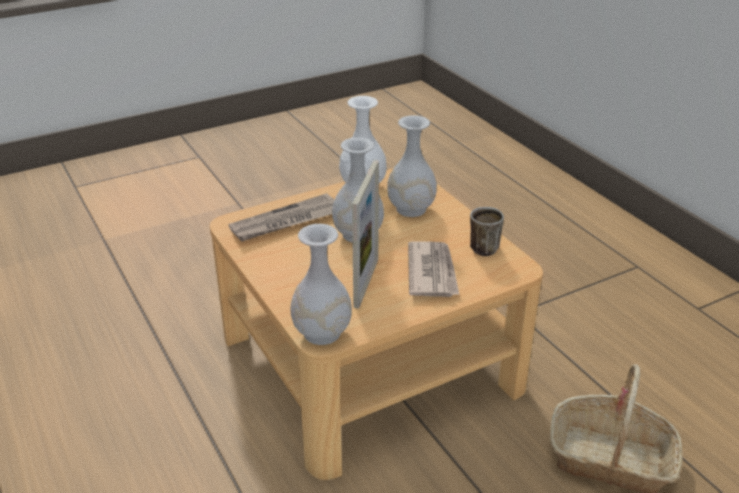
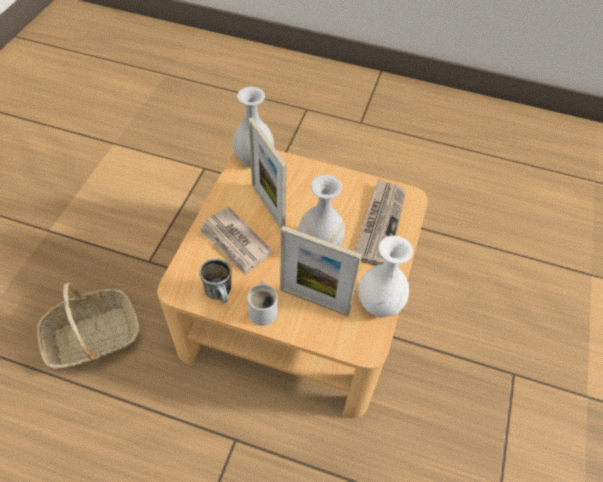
camera: 135 degrees right, 20 degrees up
white vase [387,115,437,217] -> picture frame [280,226,362,316]
none -> white mug [247,281,277,326]

